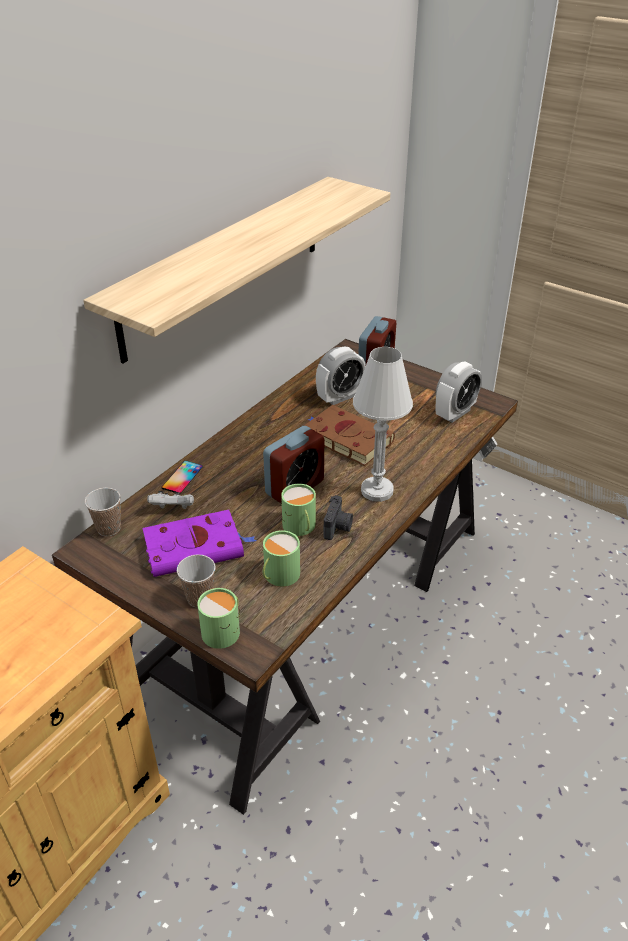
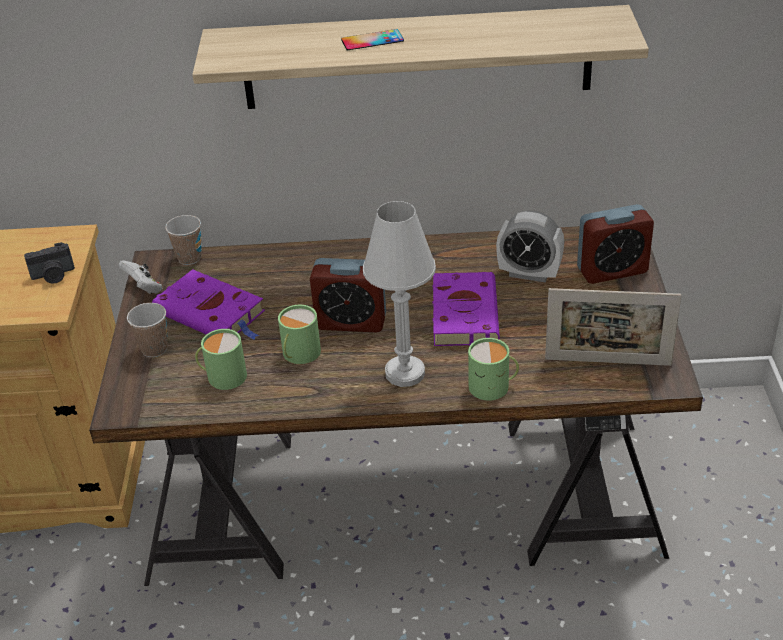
camera: 55 degrees right, 0 degrees up
white game controller [147,491,194,509] -> white game controller moved to [118,260,162,294]
phone [161,461,203,494] -> phone moved to [341,29,404,50]
green mug [197,588,240,649] -> green mug moved to [468,338,519,401]
brown book [304,405,395,466] -> purple book [433,272,500,346]
camera [324,495,353,540] -> camera moved to [24,242,75,284]
alarm clock [436,362,482,423] -> picture frame [545,288,682,366]

